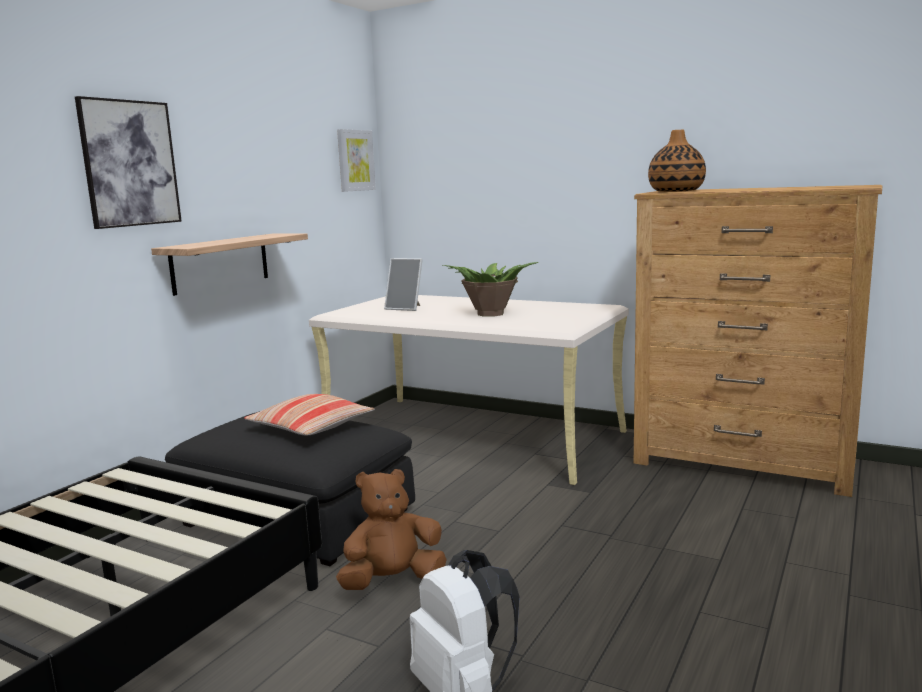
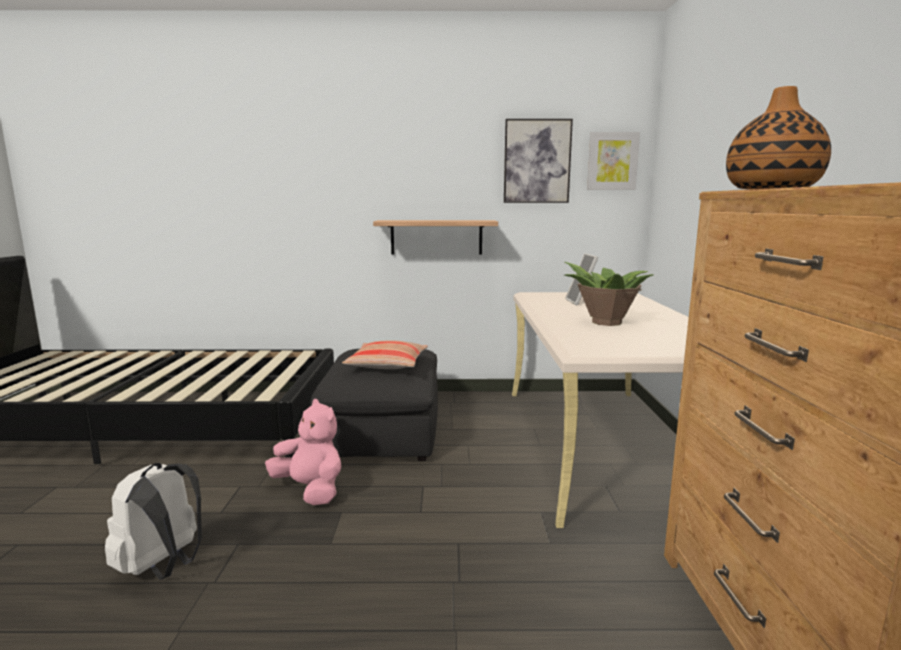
camera: 60 degrees right, 0 degrees up
picture [75,96,182,229] -> picture moved to [504,119,573,203]
brown plush toy [336,469,447,590] -> pink plush toy [265,399,342,505]

